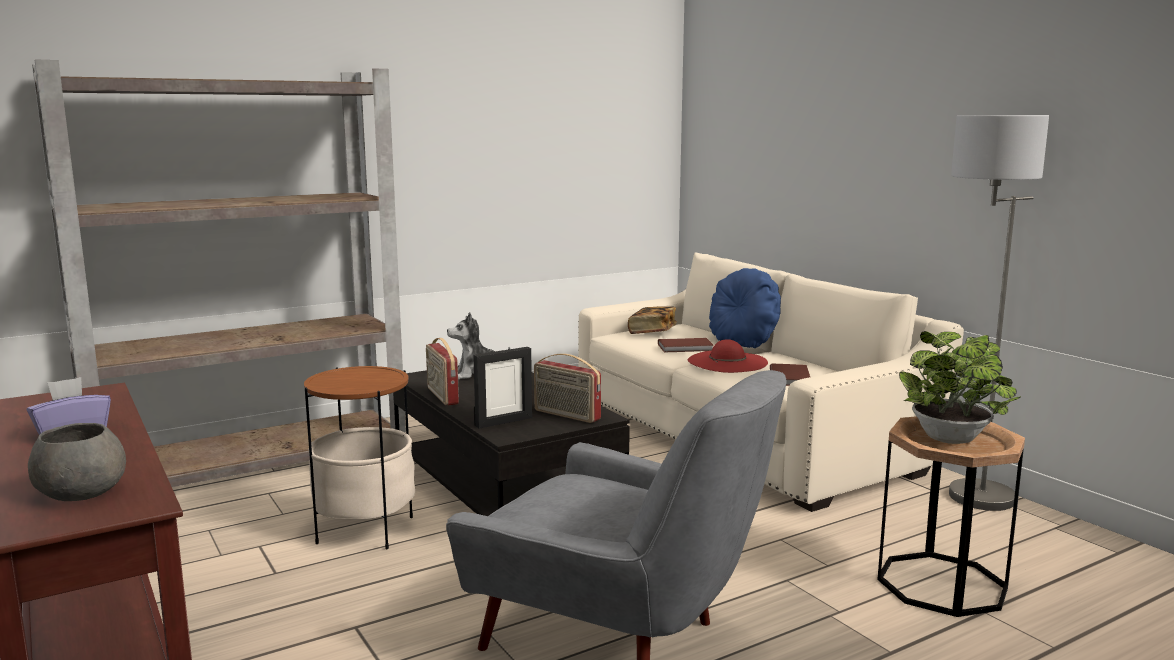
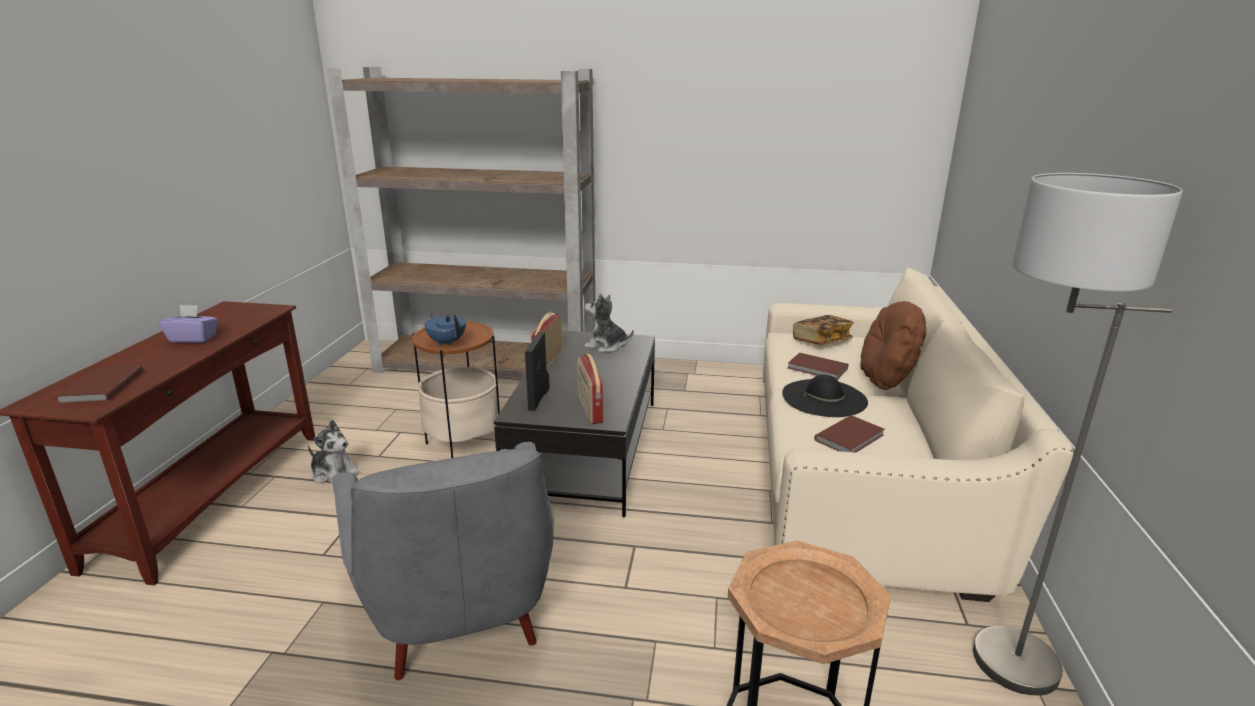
camera: 40 degrees right, 10 degrees up
grey bowl [28,423,126,501] -> brown book [55,365,143,404]
picture frame [473,347,532,429] -> picture frame turned 90 degrees clockwise [525,332,550,411]
red hat [688,339,768,373] -> black hat [782,374,868,417]
blue pillow [709,268,781,348] -> brown pillow [860,301,926,390]
potted plant [899,331,1021,444] -> none
none -> plush toy [308,420,360,484]
none -> blue teapot [424,315,466,346]

